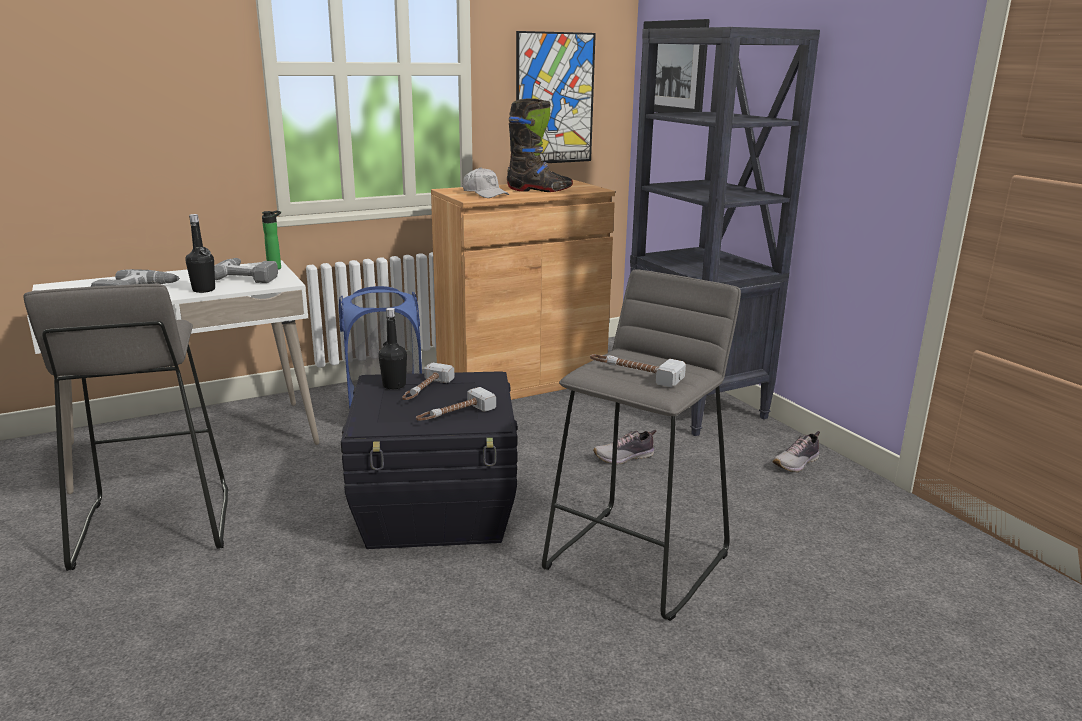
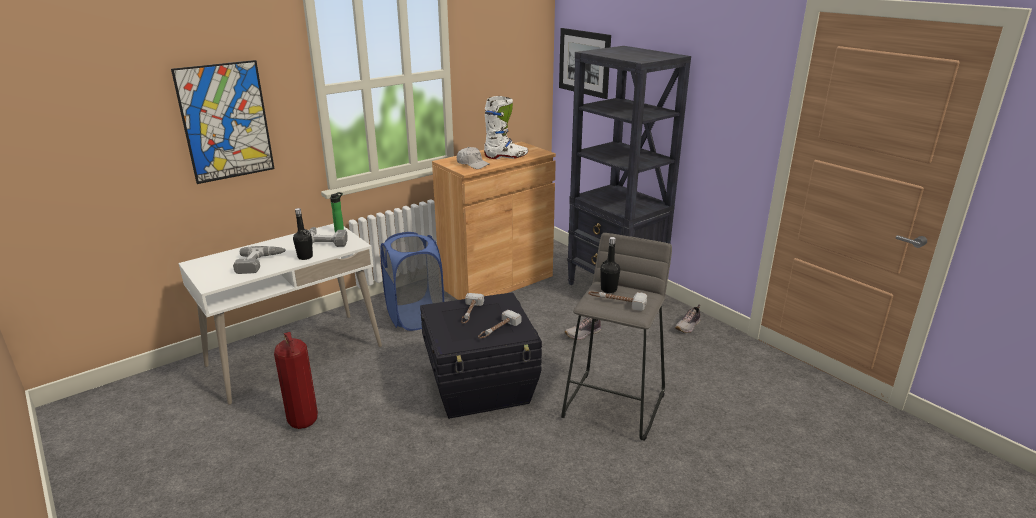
camera: 10 degrees left, 5 degrees up
grey stool [24,283,228,571] -> fire extinguisher [274,332,318,429]
black bottle [378,308,407,389] -> black bottle moved to [600,237,620,293]
black boot [507,98,573,192] -> white boot [484,96,528,159]
picture [516,31,596,163] -> picture moved to [171,60,275,184]

